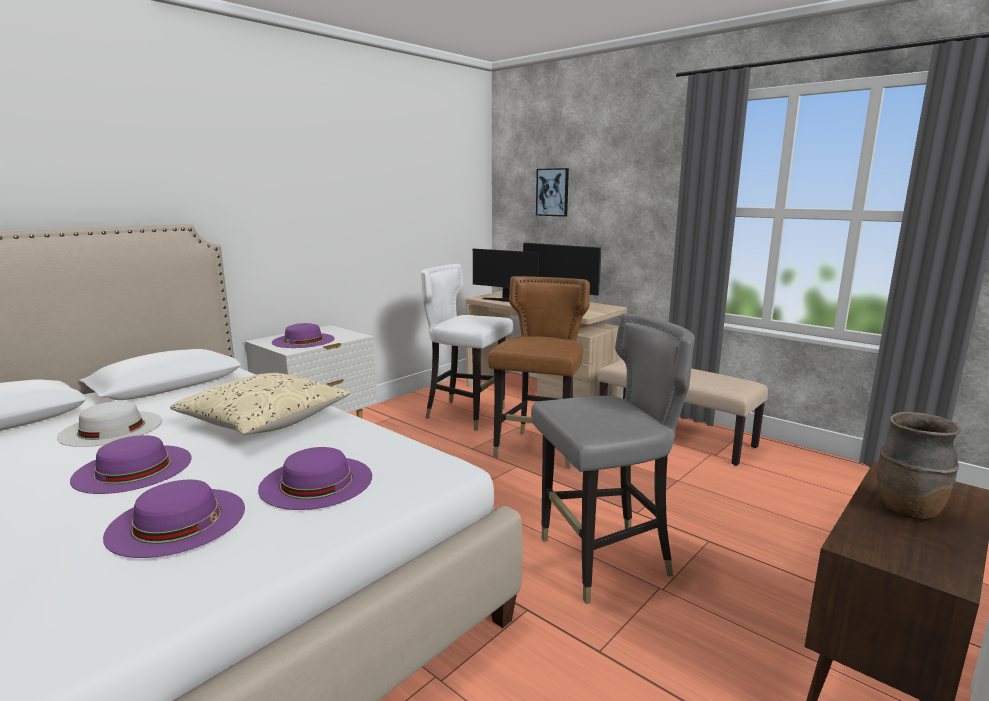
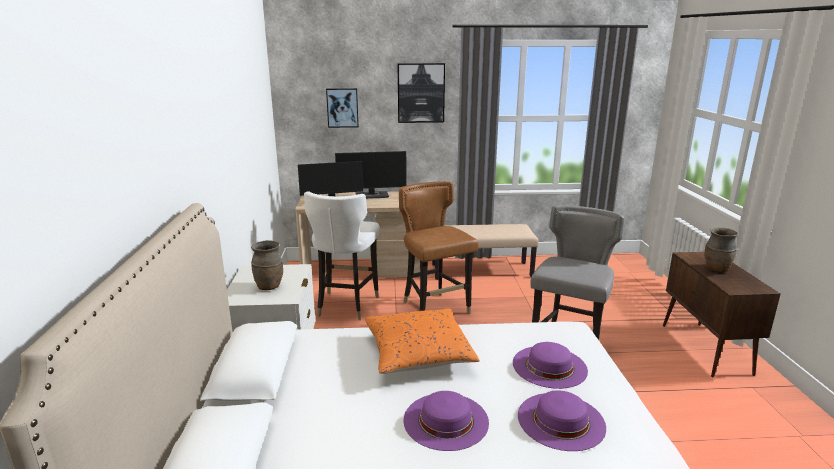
camera: 45 degrees left, 5 degrees up
white hat [57,401,162,447] -> none
beige pillow [170,373,351,435] -> orange pillow [365,309,480,374]
purple hat [272,323,335,348] -> brown vase [251,240,283,290]
white chair [421,264,513,431] -> white chair turned 60 degrees counterclockwise [304,191,380,320]
none -> picture [398,63,445,123]

